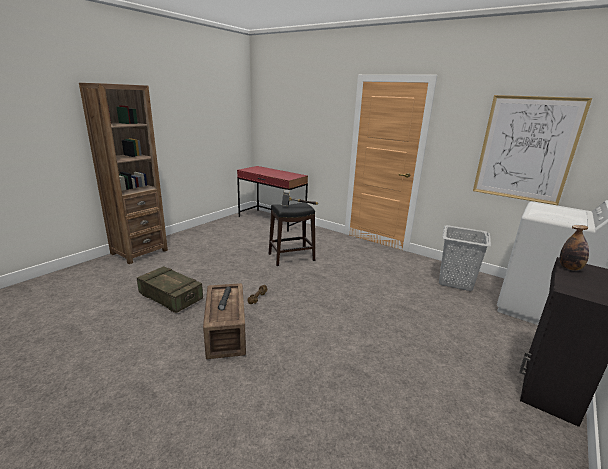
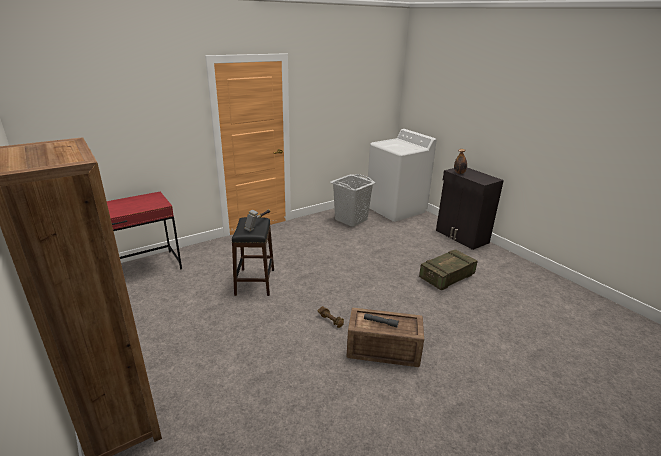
camera: 70 degrees left, 5 degrees up
crate [137,266,203,313] -> crate moved to [419,249,478,290]
picture [473,95,592,205] -> none

